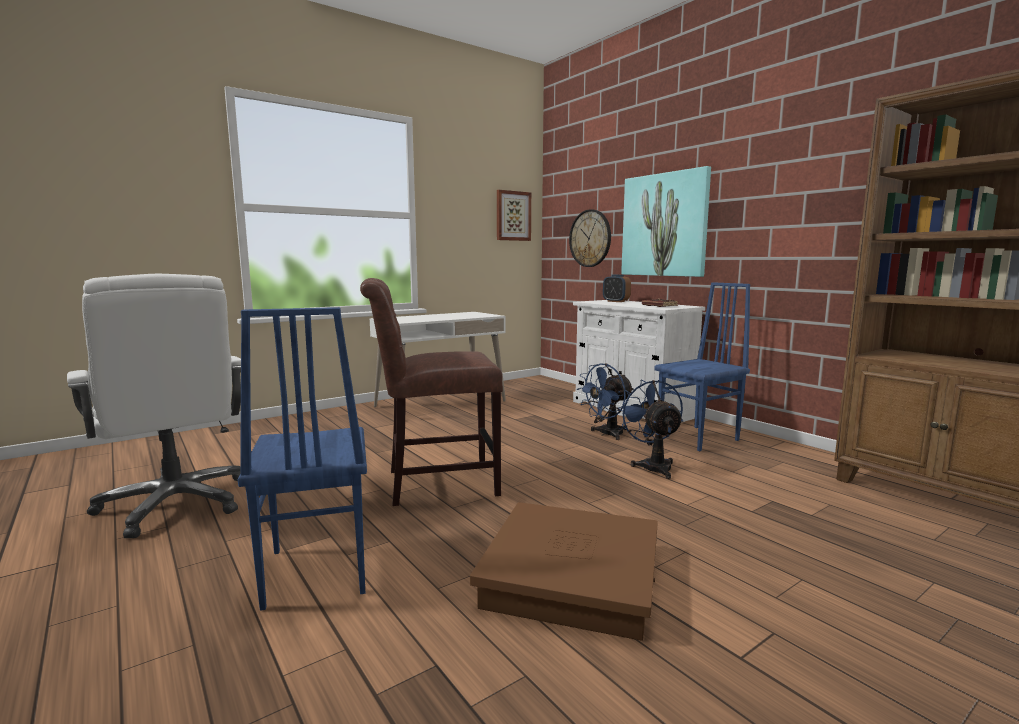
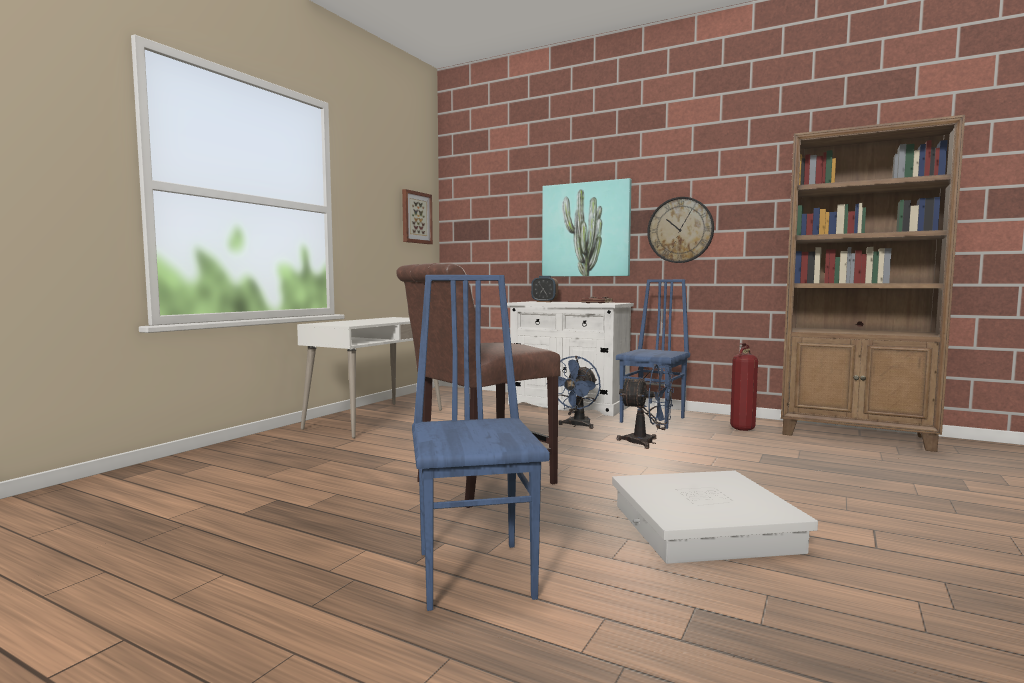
camera: 25 degrees left, 5 degrees down
white office chair [67,274,241,538] -> none
blue chair [238,307,367,611] -> blue chair turned 150 degrees counterclockwise [412,275,550,611]
brown storage box [470,502,658,641] -> white storage box [612,471,818,564]
wall clock [569,210,611,267] -> wall clock moved to [647,197,714,263]
blue fan [618,379,683,479] -> blue fan turned 150 degrees clockwise [617,364,674,449]
none -> fire extinguisher [730,343,758,431]

